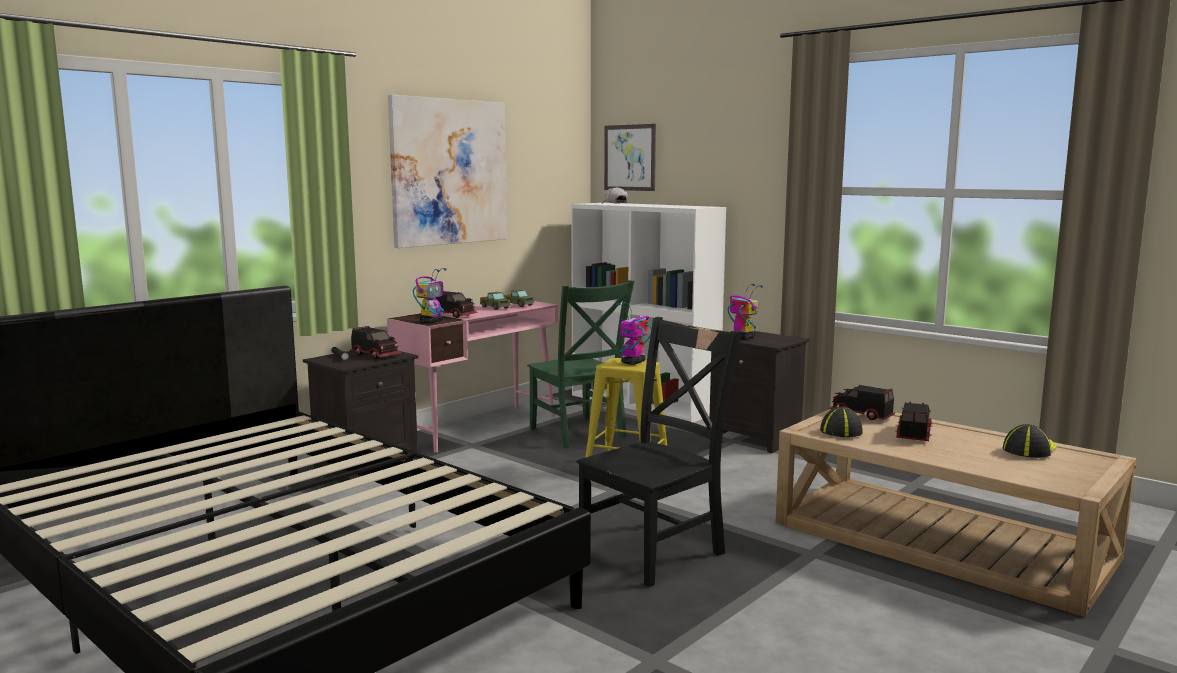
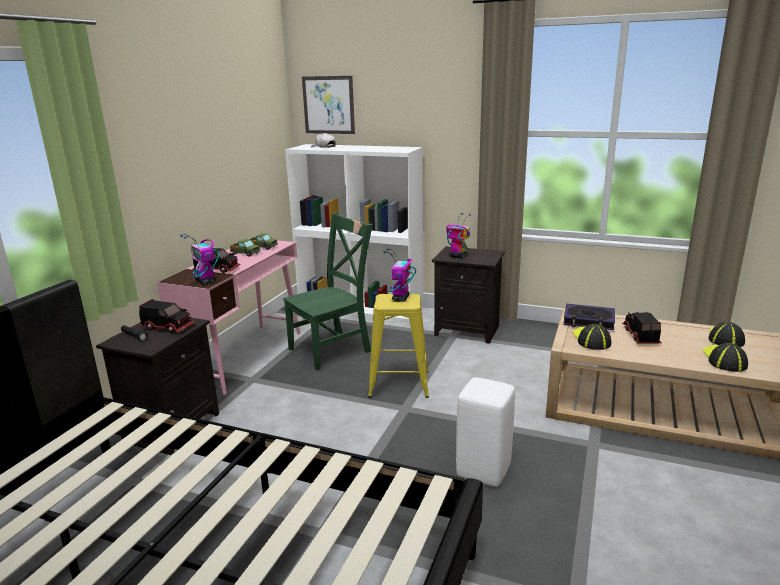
camera: 20 degrees left, 10 degrees up
picture [388,95,507,248] -> none
toy robot [413,268,447,323] -> toy robot turned 135 degrees clockwise [180,234,220,285]
green chair [527,280,634,448] -> green chair turned 75 degrees counterclockwise [283,213,373,370]
black chair [577,317,742,587] -> white stool [456,377,515,487]
toy truck [829,384,895,420] -> book [563,304,615,330]
none -> cap [703,343,748,372]

